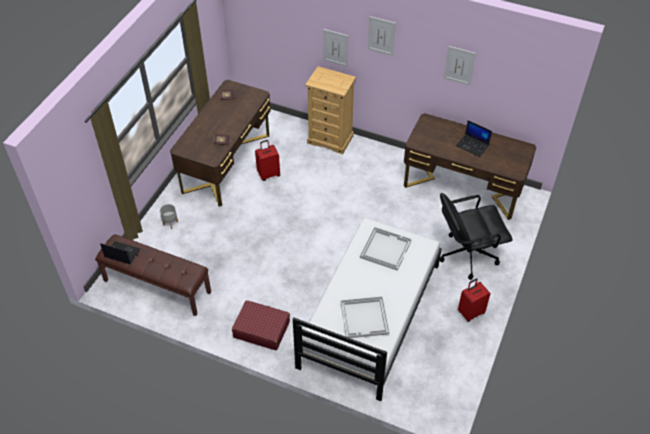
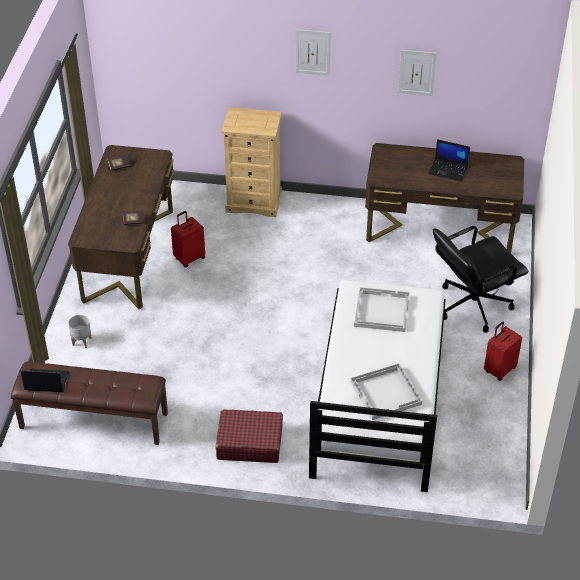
camera: 15 degrees left, 5 degrees down
picture [324,29,349,67] -> none

